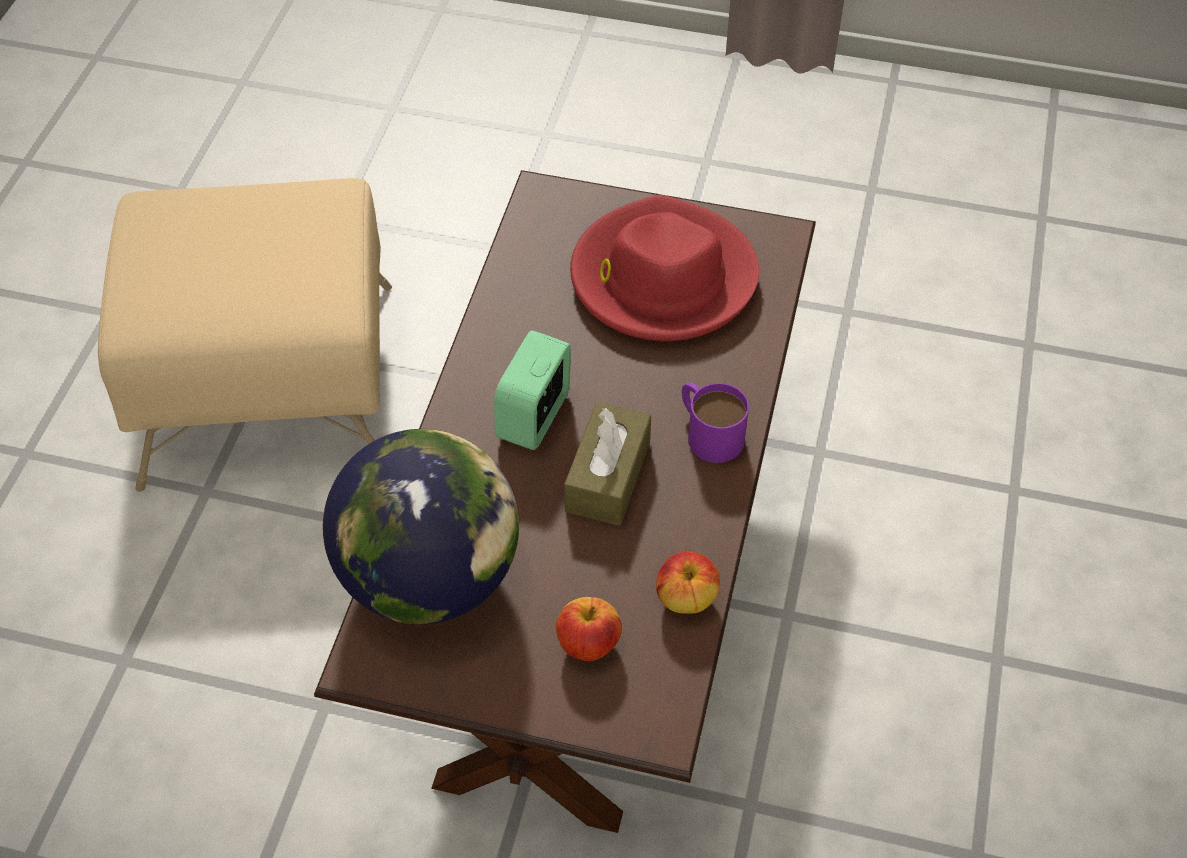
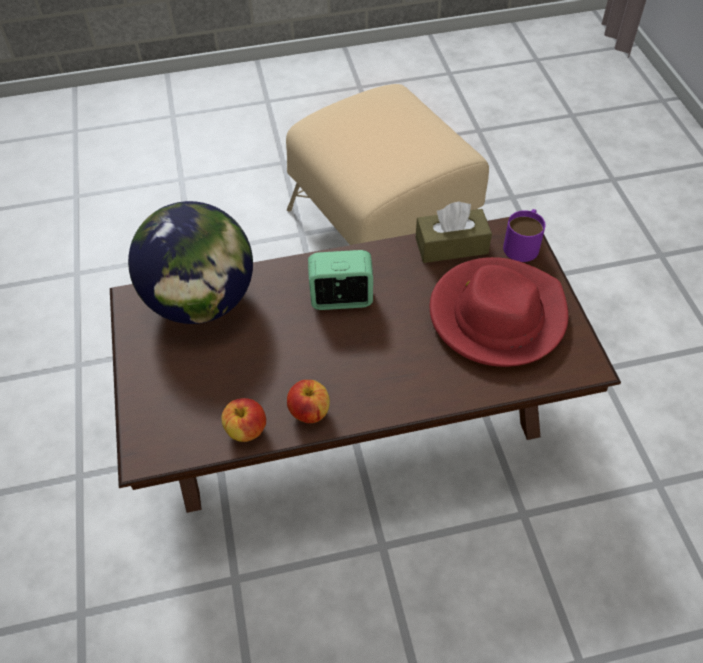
camera: 65 degrees right, 0 degrees up
apple [556,597,622,661] -> apple moved to [287,380,330,423]
brown tissue box [564,402,651,526] -> brown tissue box moved to [416,201,492,263]
purple mug [682,382,749,463] -> purple mug moved to [503,209,546,262]

